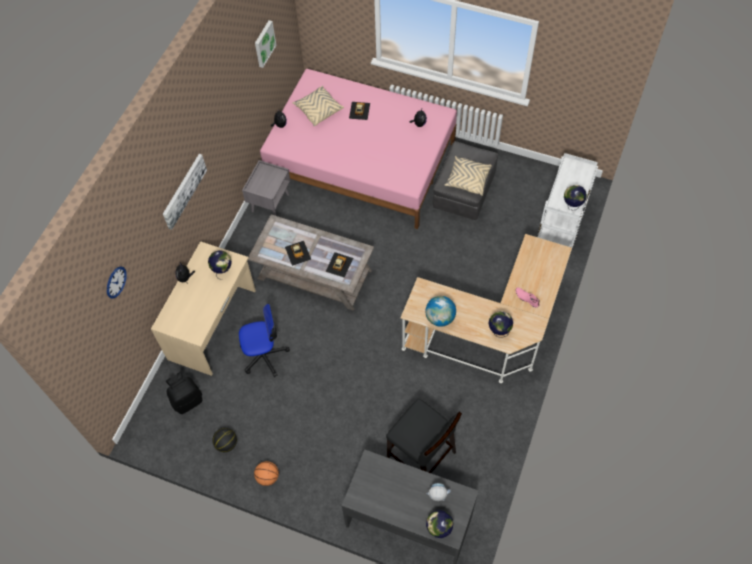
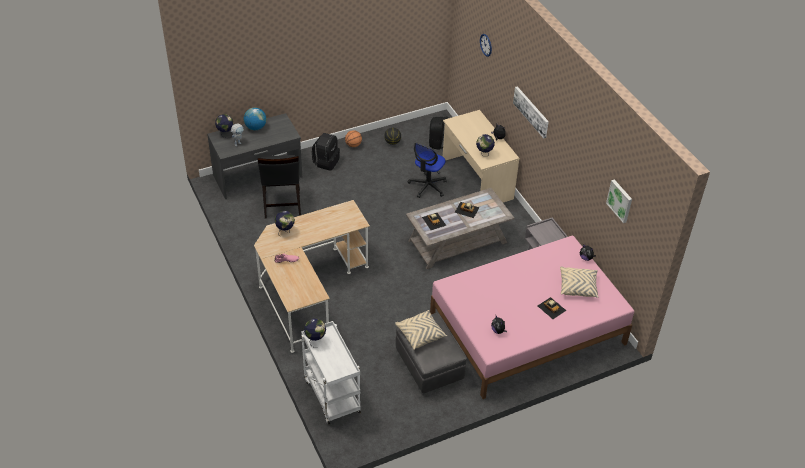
camera: 130 degrees right, 15 degrees down
black chair [386,399,462,473] -> black chair turned 90 degrees counterclockwise [258,155,301,218]
globe [426,296,456,327] -> globe moved to [244,107,267,130]
none -> black backpack [312,133,340,171]

